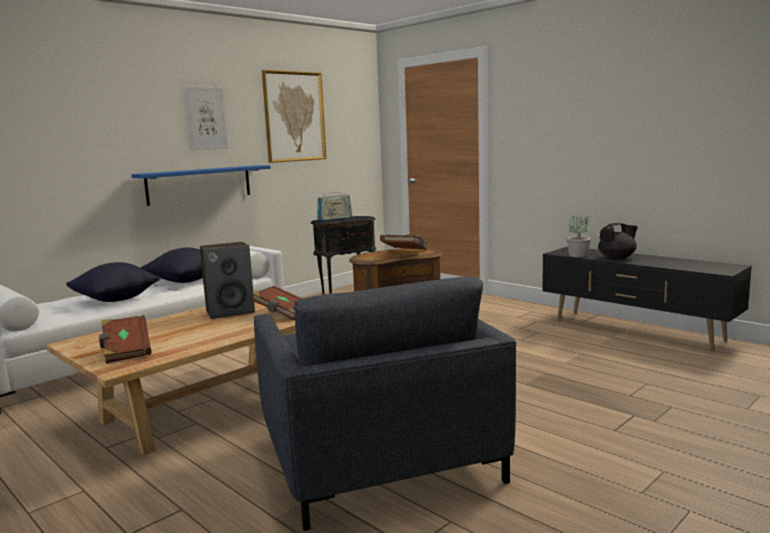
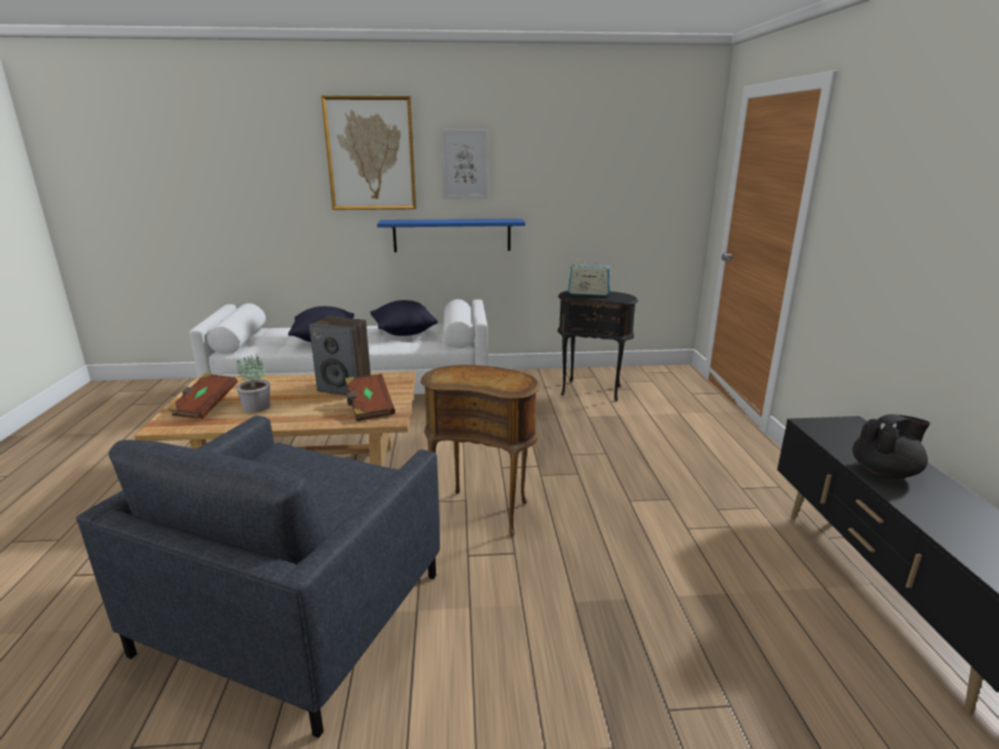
camera: 40 degrees right, 10 degrees up
picture [262,70,326,163] -> picture moved to [321,96,416,210]
brown book [380,234,427,250] -> none
potted plant [567,215,591,257] -> potted plant moved to [236,355,270,413]
black teapot [598,223,638,259] -> black teapot turned 45 degrees counterclockwise [852,414,930,479]

